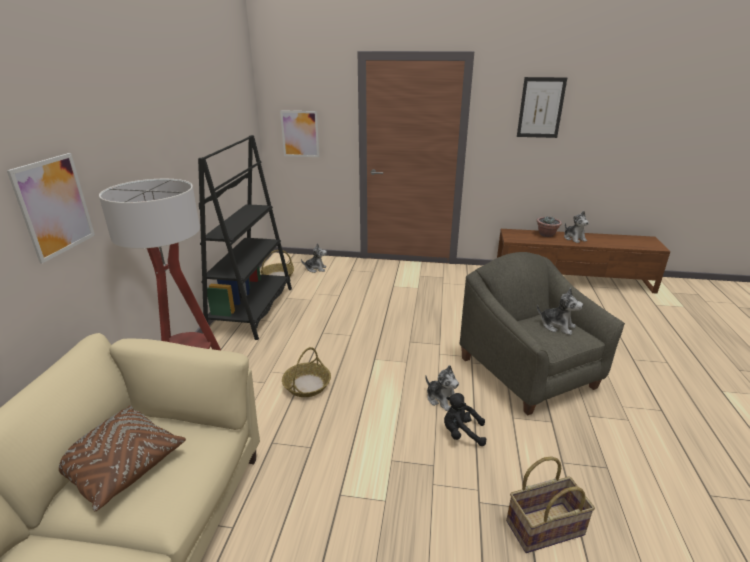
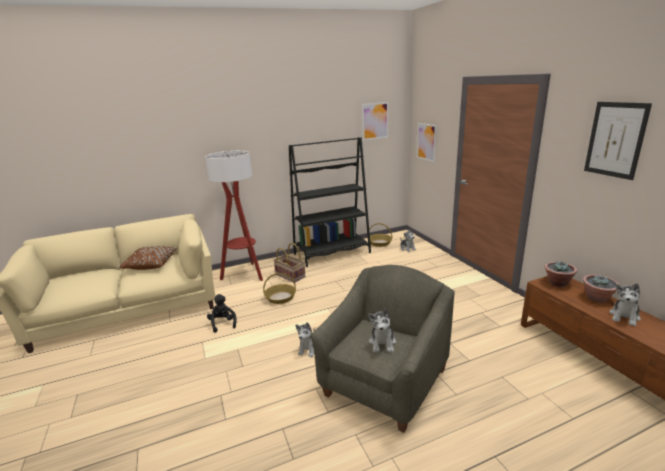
camera: 60 degrees right, 5 degrees down
picture [7,153,95,264] -> picture moved to [362,102,388,141]
black plush toy [444,393,487,446] -> black plush toy moved to [207,294,237,333]
basket [506,456,595,553] -> basket moved to [274,243,305,282]
none -> potted plant [544,261,577,287]

